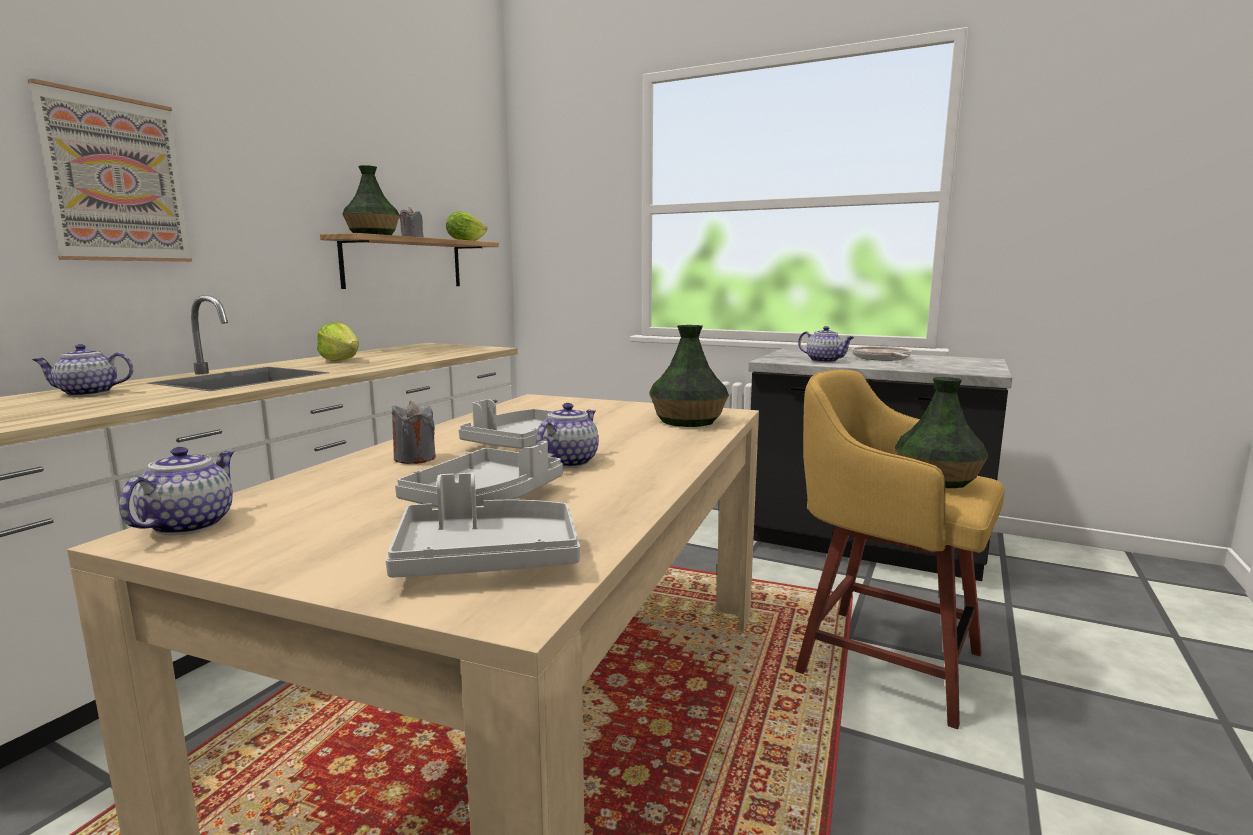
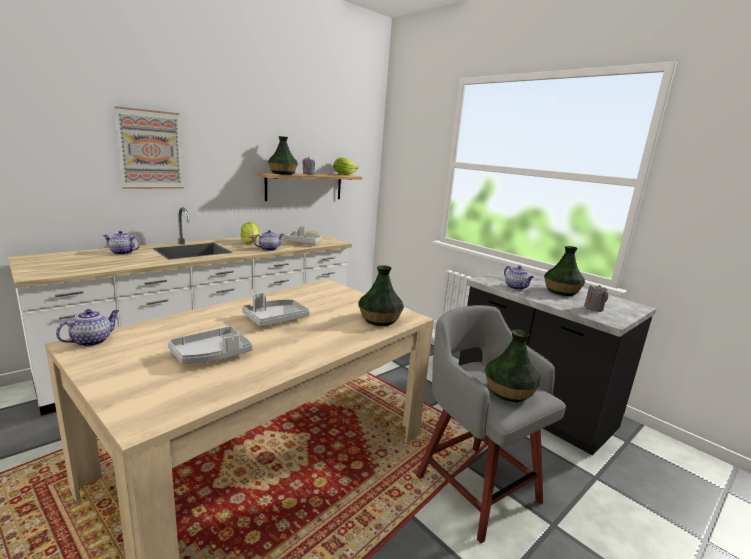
camera: 20 degrees right, 5 degrees up
grey tray [385,473,580,578] -> grey tray moved to [283,226,322,244]
grey candle [392,401,436,464] -> grey candle moved to [584,285,608,312]
teapot [536,403,599,468] -> teapot moved to [253,230,284,251]
yellow stool [795,370,1005,729] -> grey stool [416,305,566,543]
frying pan [852,346,912,361] -> vase [544,246,585,296]

